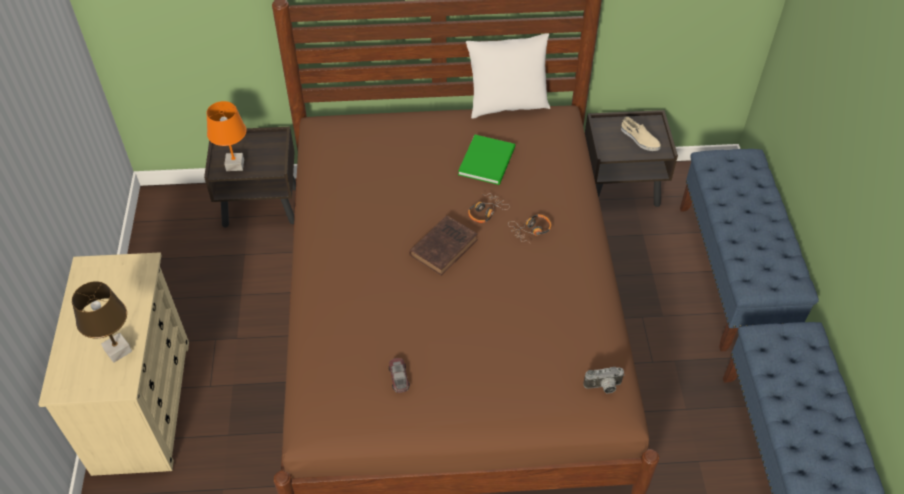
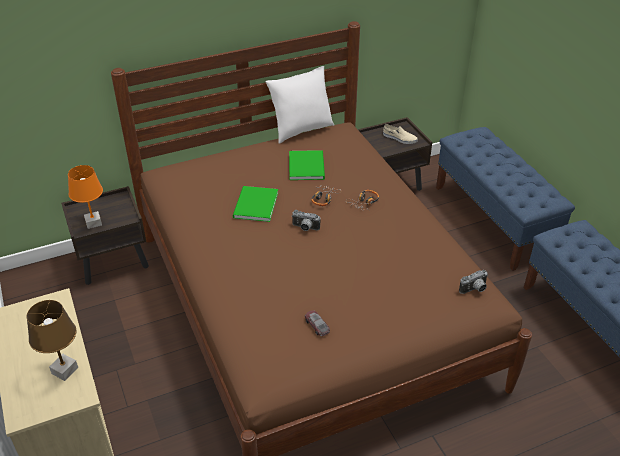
camera: 20 degrees left, 10 degrees down
brown book [409,215,478,276] -> camera [292,210,321,231]
none -> green book [233,186,278,222]

